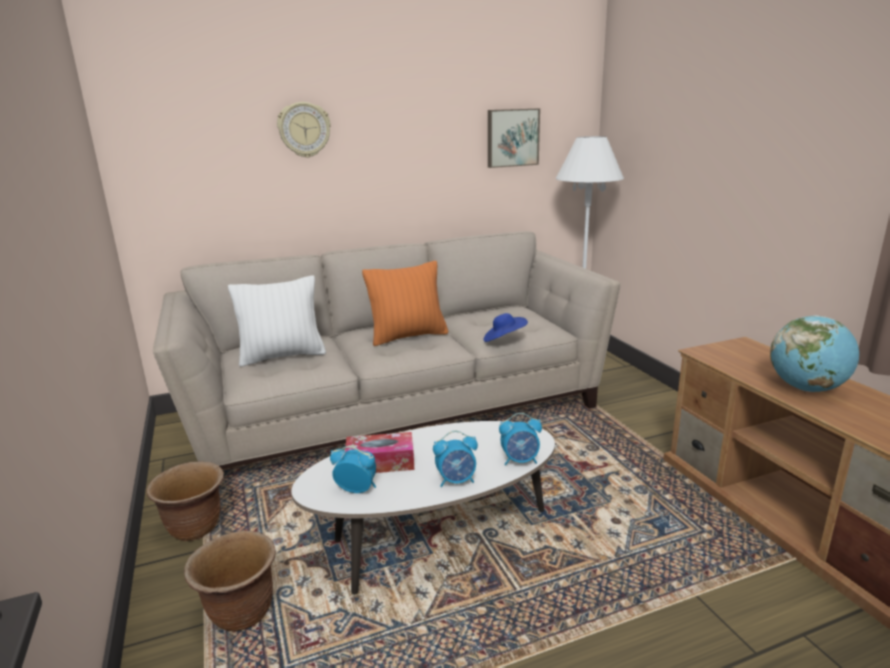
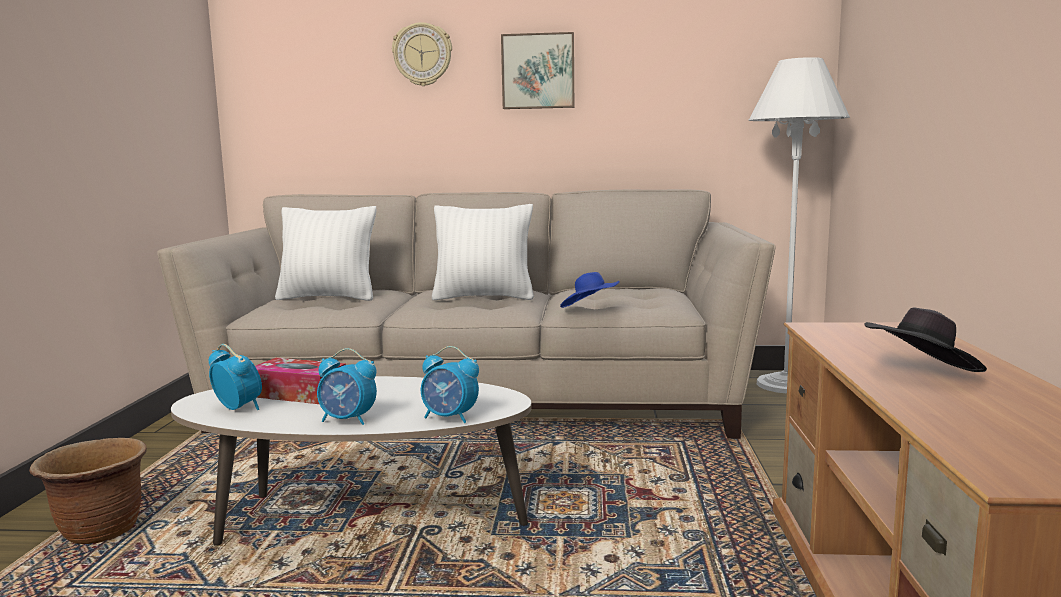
camera: 25 degrees right, 10 degrees down
brown planter [146,461,224,541] -> none
orange pillow [362,261,448,346] -> white pillow [432,204,534,300]
picture [488,108,540,168] -> picture moved to [501,32,574,109]
globe [770,315,859,392] -> black hat [864,308,987,372]

